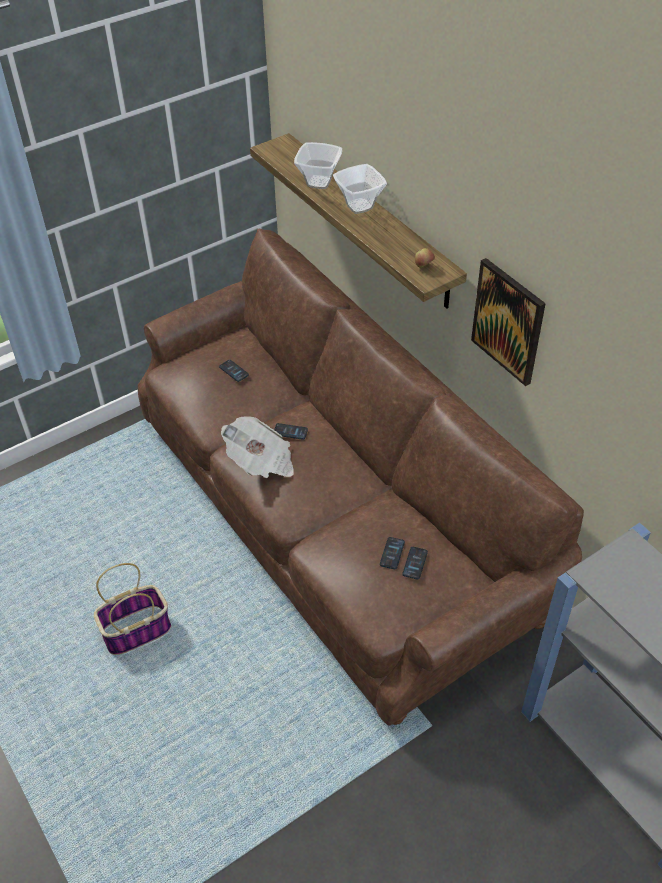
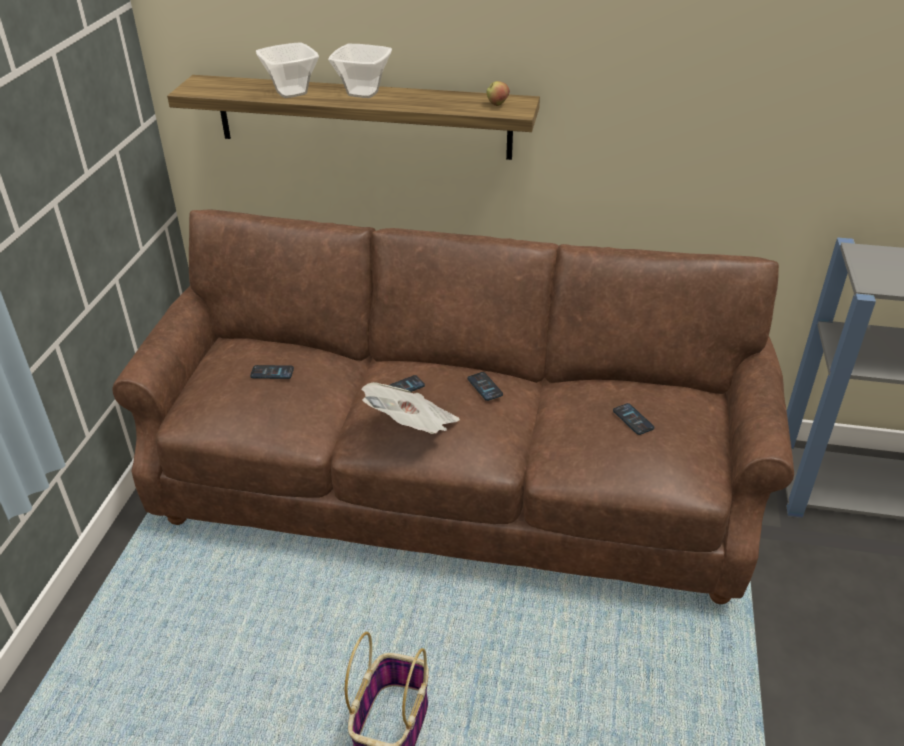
camera: 45 degrees left, 10 degrees down
phone [402,547,428,580] -> phone moved to [467,372,503,401]
picture [471,258,546,386] -> none

